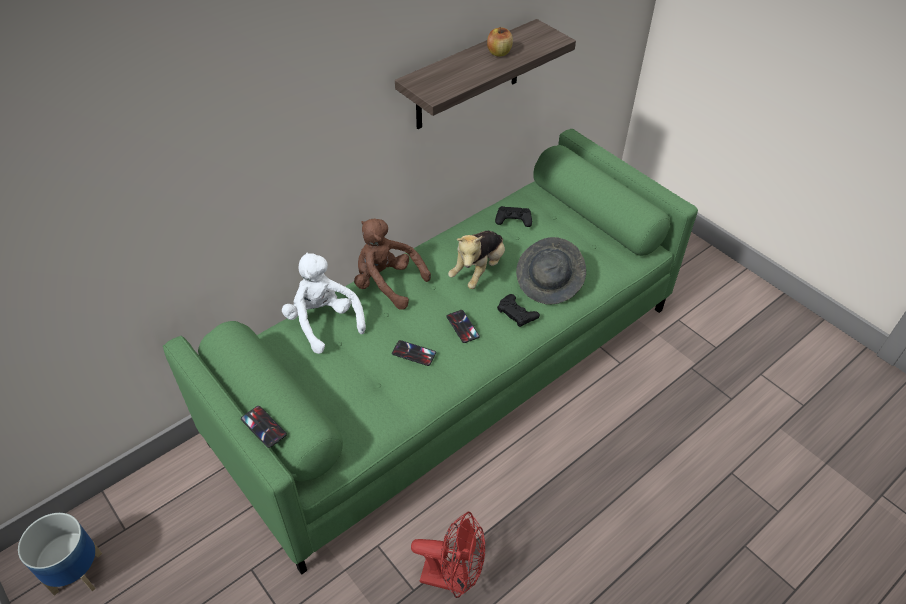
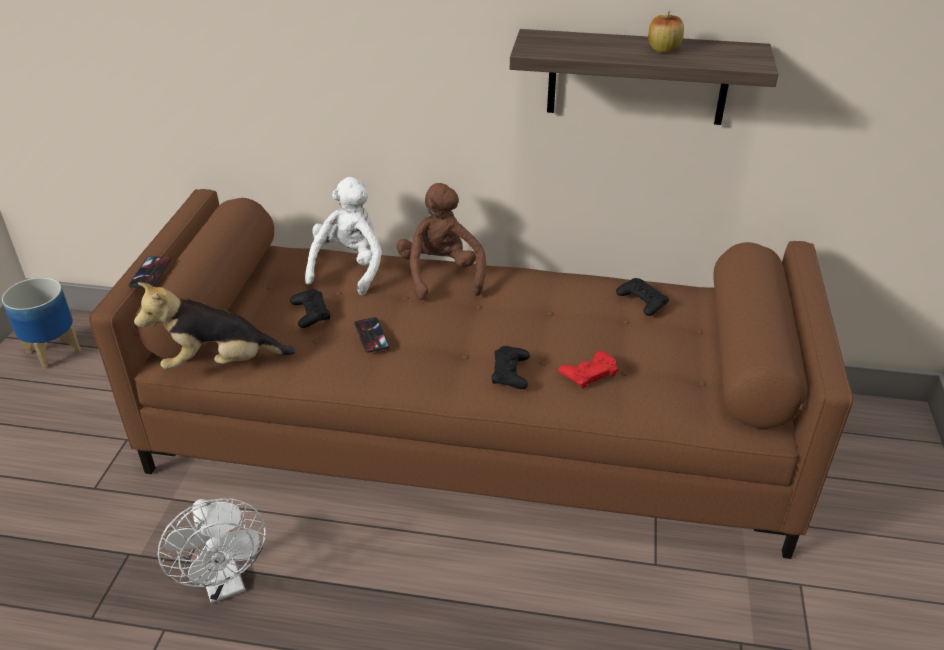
camera: 50 degrees right, 10 degrees down
green sofa [163,129,698,575] -> brown sofa [89,189,853,559]
red fan [411,512,485,598] -> white fan [158,498,266,604]
phone [446,310,480,343] -> none
plush toy [448,231,505,289] -> plush toy moved to [134,282,296,370]
grey hat [516,237,586,305] -> red game controller [558,351,618,389]
none -> black game controller [290,289,330,328]

